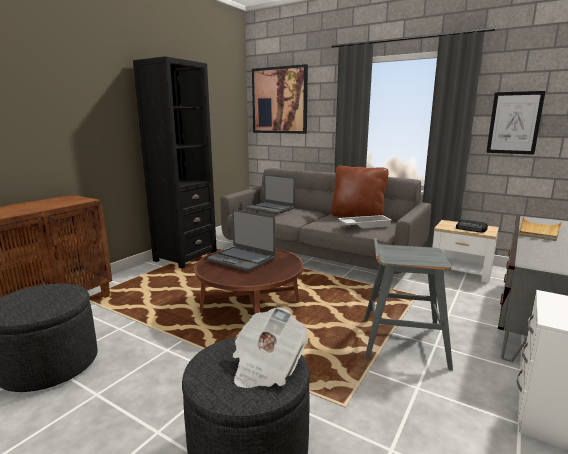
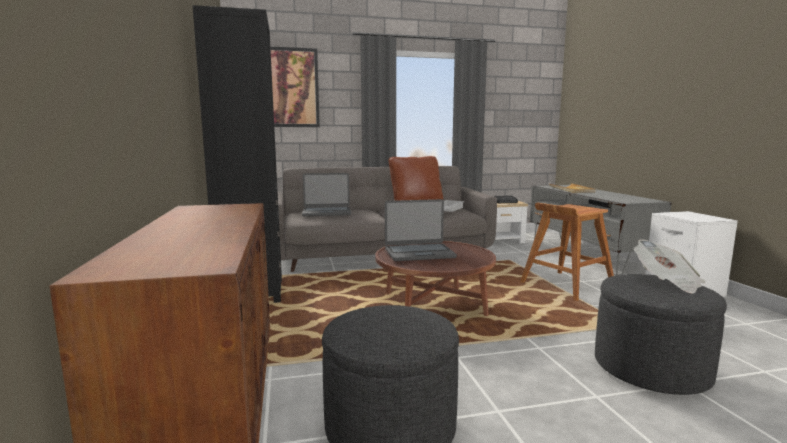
camera: 45 degrees left, 5 degrees down
grey stool [364,238,453,371] -> brown stool [520,203,614,301]
picture [486,91,545,155] -> none

